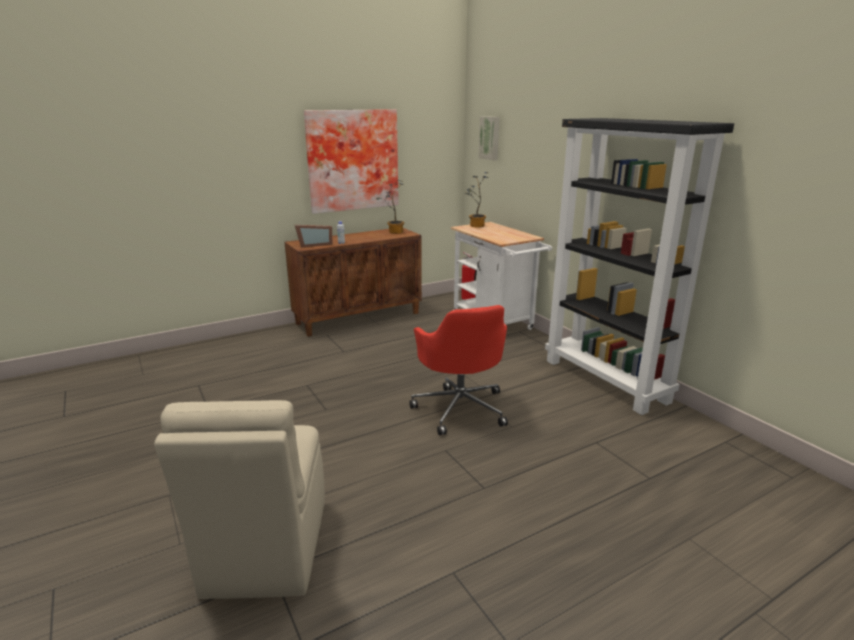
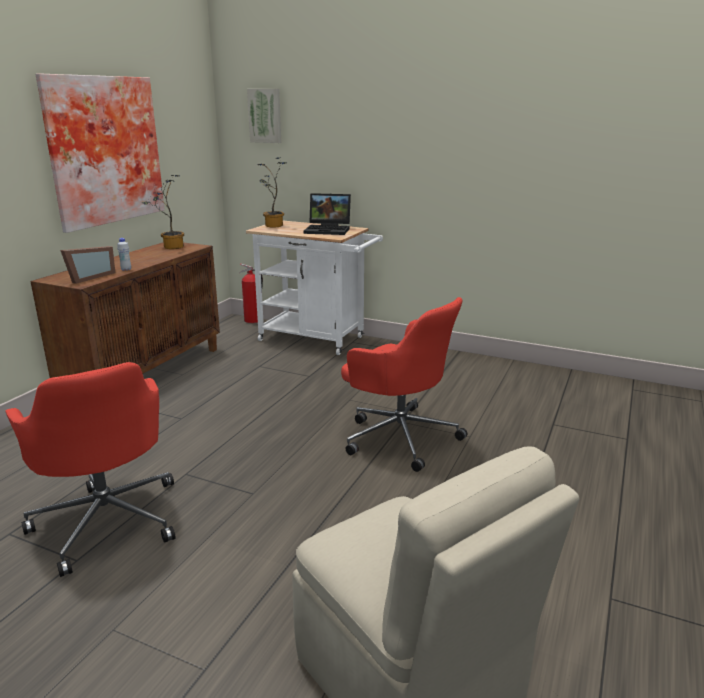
camera: 35 degrees left, 0 degrees up
black bookcase [545,118,734,415] -> none
none -> red office chair [5,362,176,577]
none -> laptop [304,193,351,235]

